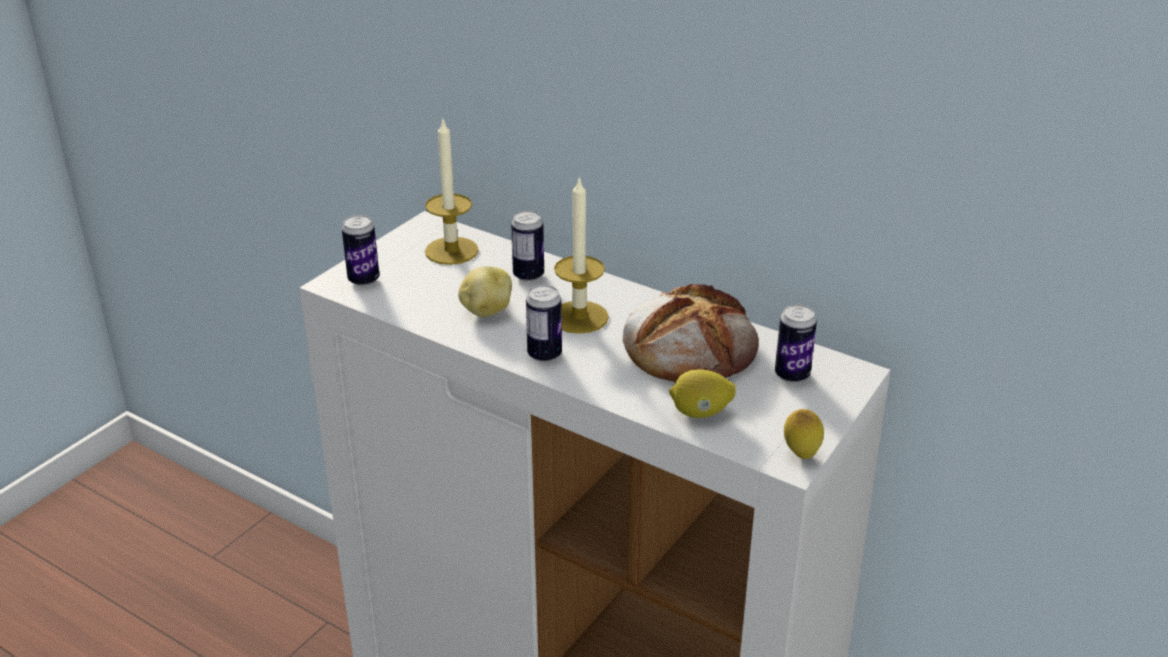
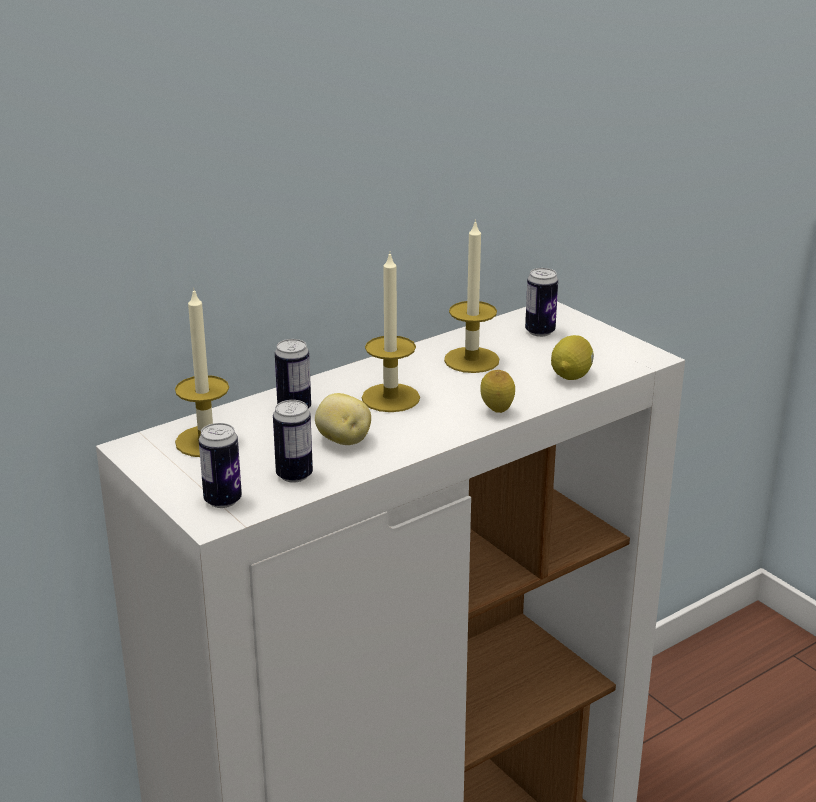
camera: 70 degrees left, 5 degrees down
can [526,285,562,362] -> can moved to [273,400,313,483]
bread [623,284,759,382] -> candle [444,219,499,373]
lemon [784,409,824,459] -> lemon moved to [480,370,515,413]

